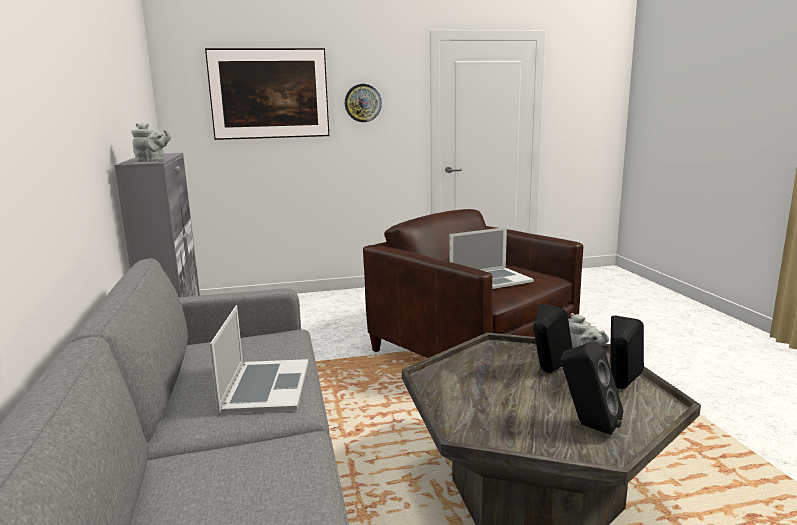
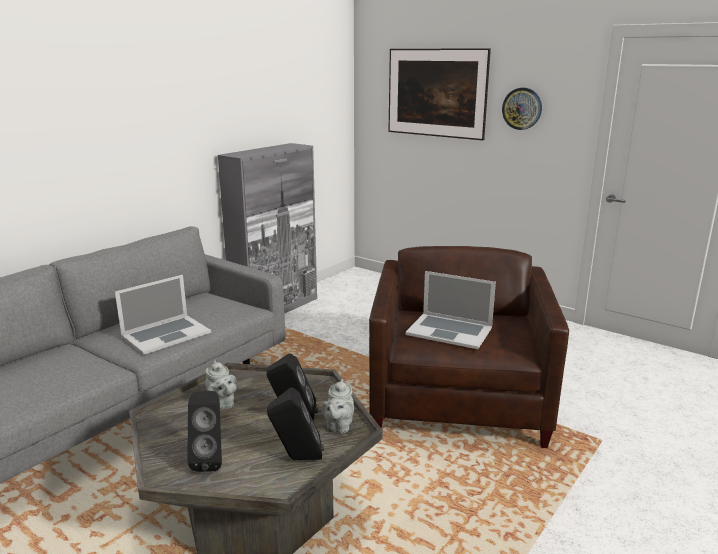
camera: 50 degrees right, 5 degrees up
grey teapot [131,123,171,162] -> grey teapot moved to [205,360,237,410]

